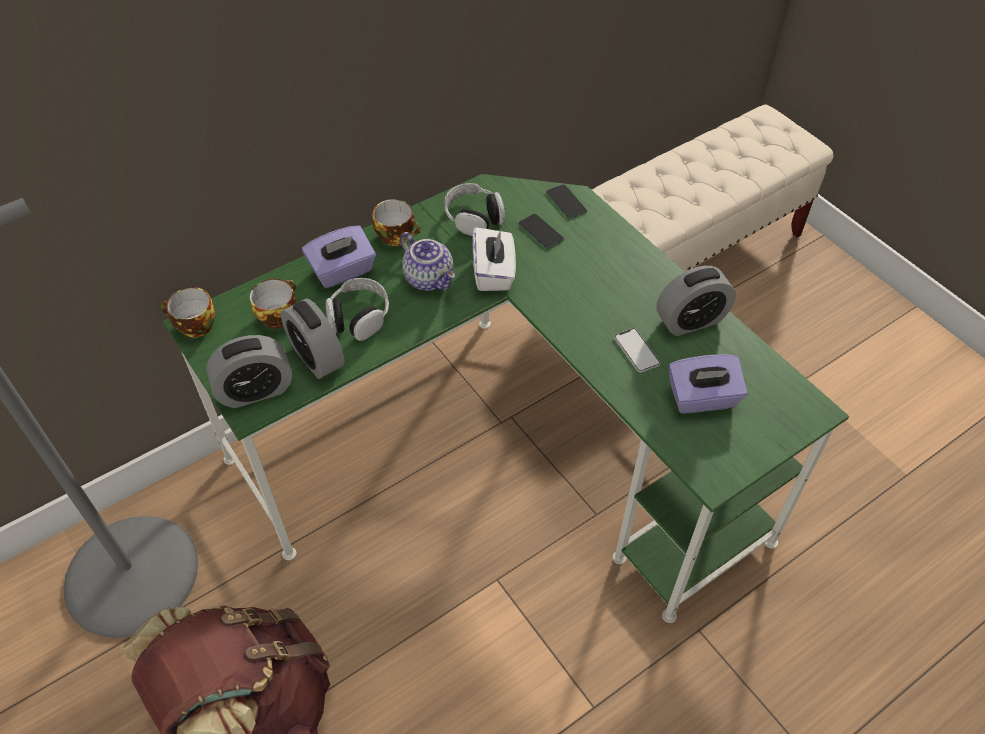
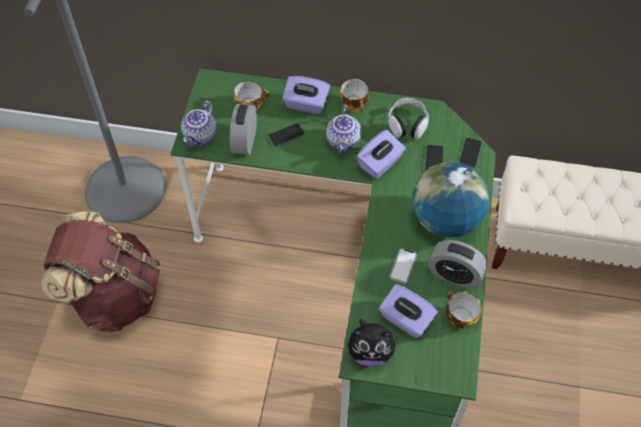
camera: 45 degrees right, 5 degrees up
cup [161,287,215,338] -> cup moved to [446,292,481,329]
alarm clock [206,335,292,408] -> teapot [181,101,217,147]
headphones [326,278,389,341] -> phone [268,123,305,147]
white tissue box [473,227,516,291] -> purple tissue box [357,130,406,179]
none -> plush toy [348,319,399,367]
none -> globe [413,162,489,238]

